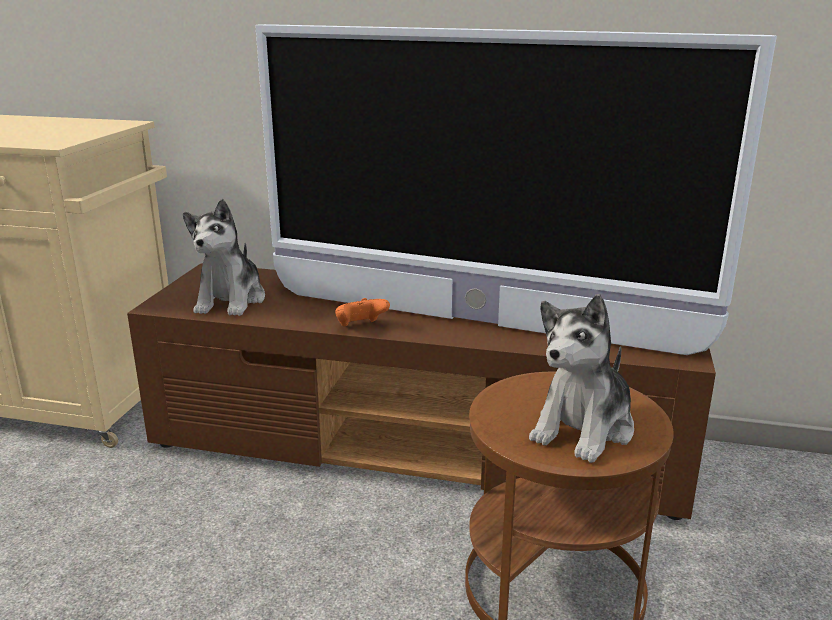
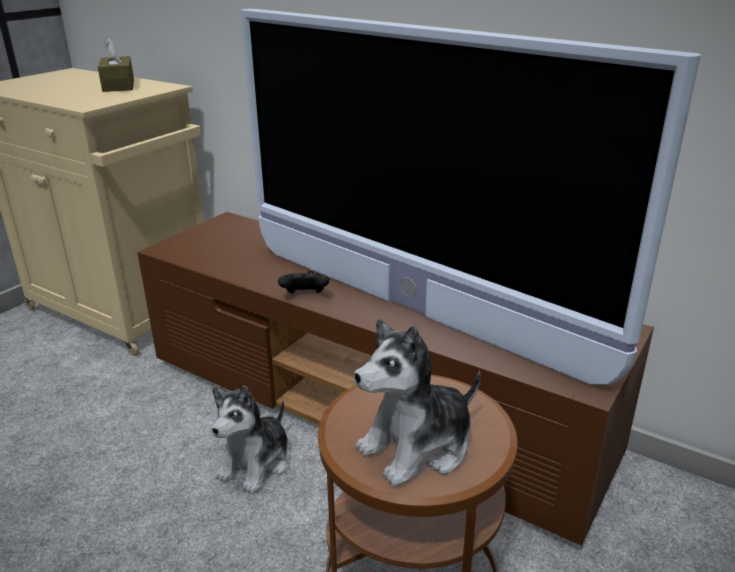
camera: 20 degrees right, 5 degrees up
plush toy [183,199,265,316] -> plush toy moved to [211,386,290,494]
orange game controller [335,298,390,327] -> black game controller [278,271,329,294]
none -> brown tissue box [98,37,134,92]

